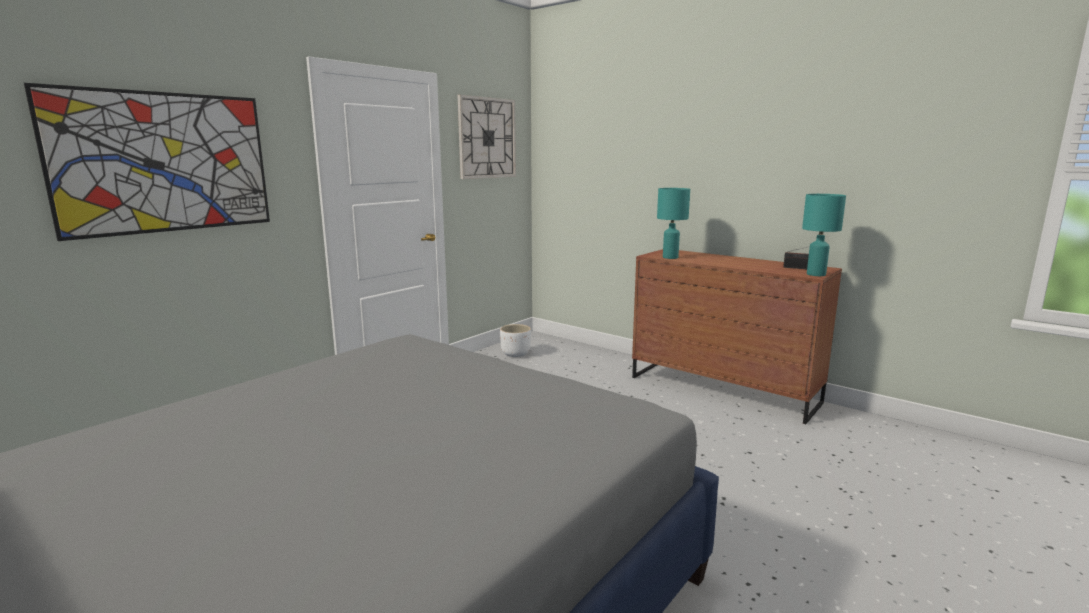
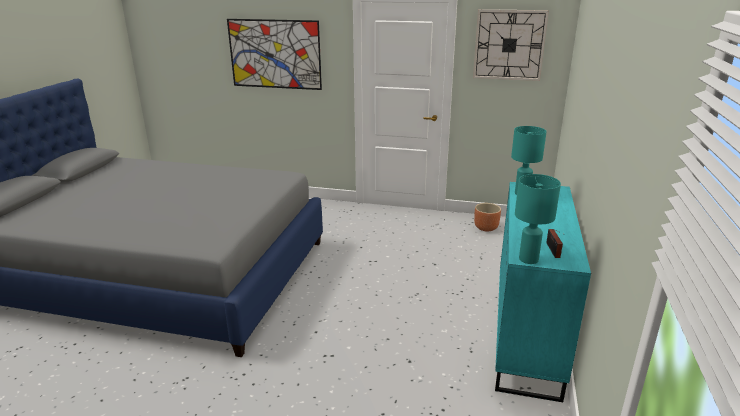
camera: 65 degrees right, 10 degrees up
white planter [500,324,531,357] -> brown planter [474,203,501,231]
brown dresser [632,249,842,424] -> turquoise dresser [495,182,591,402]

